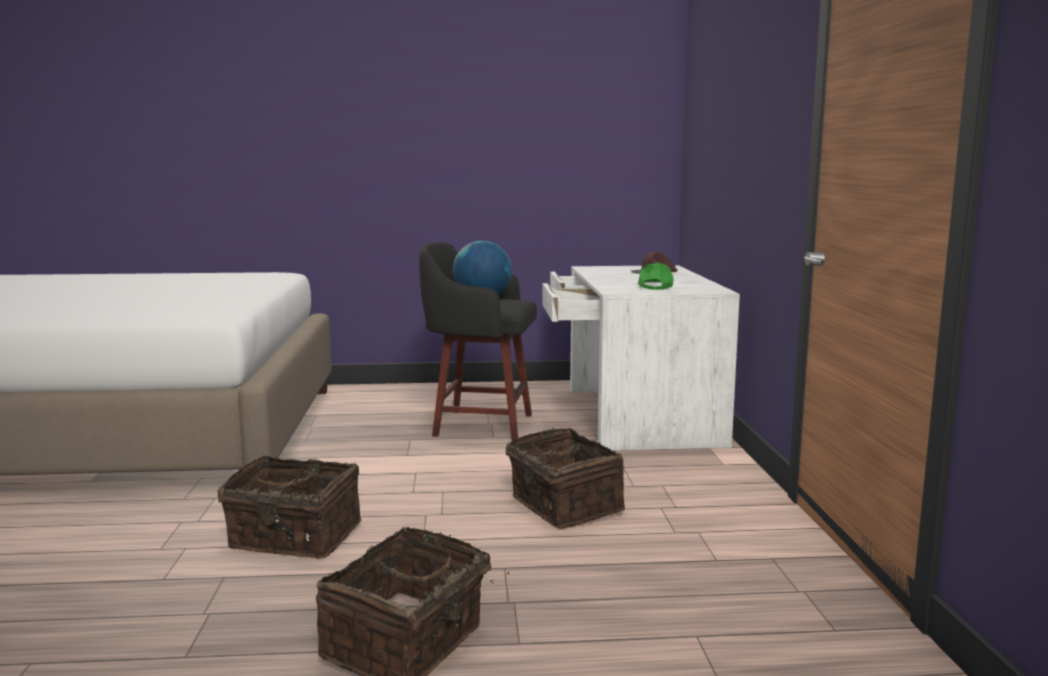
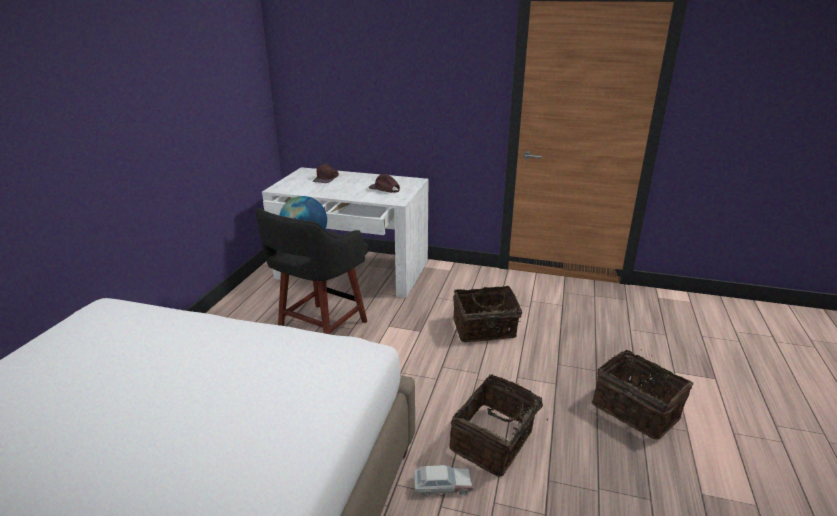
camera: 70 degrees left, 15 degrees up
green cap [638,263,674,290] -> brown cap [369,174,400,193]
none -> toy car [413,465,473,497]

